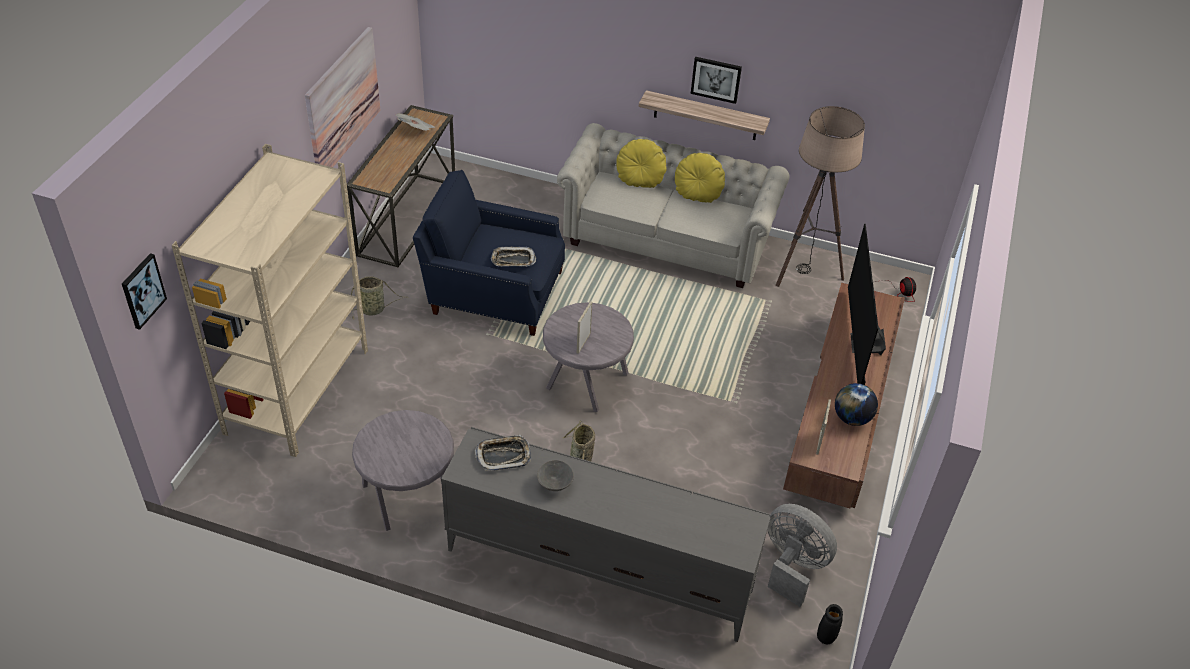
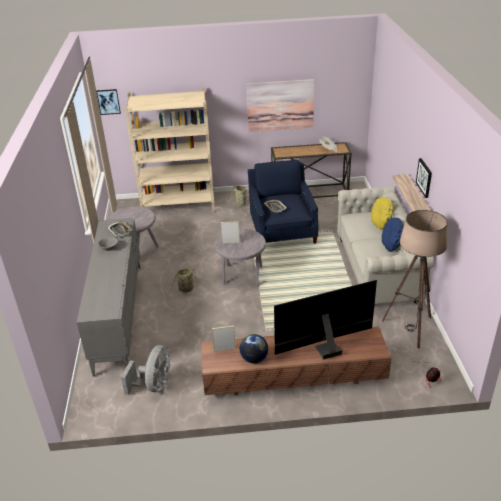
camera: 70 degrees right, 10 degrees down
yellow pillow [675,153,725,203] -> blue pillow [382,218,404,252]
black vase [817,604,843,644] -> none

